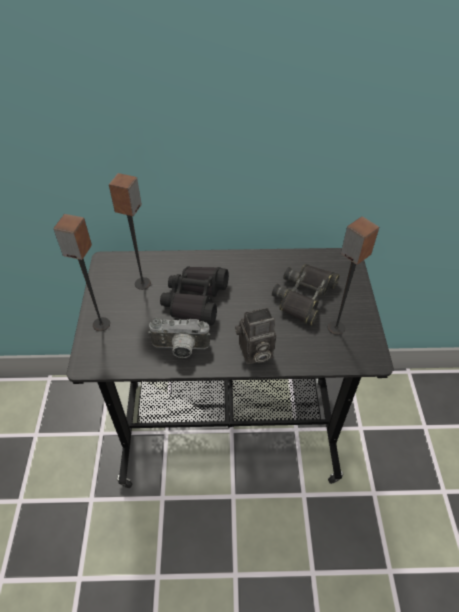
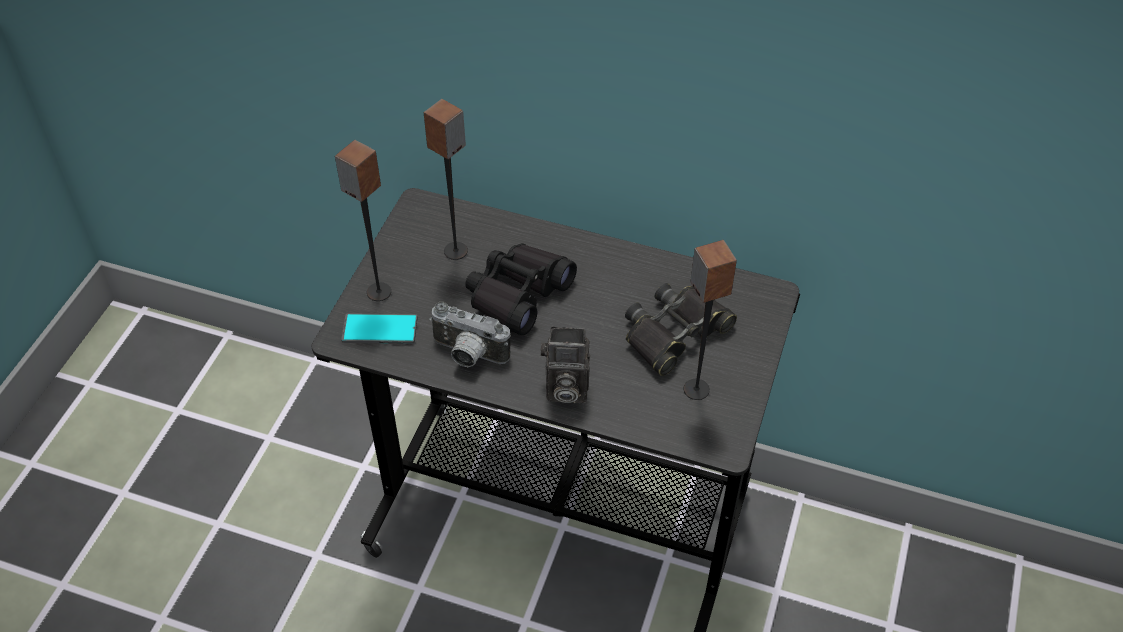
camera: 20 degrees right, 0 degrees up
none -> phone [341,313,417,344]

